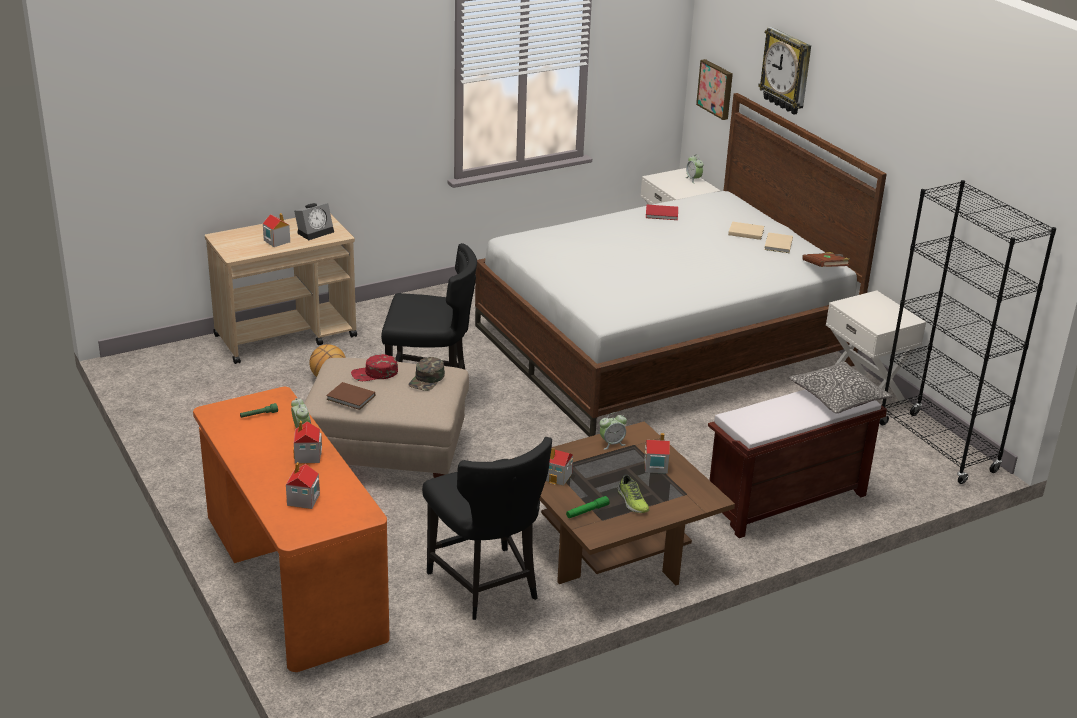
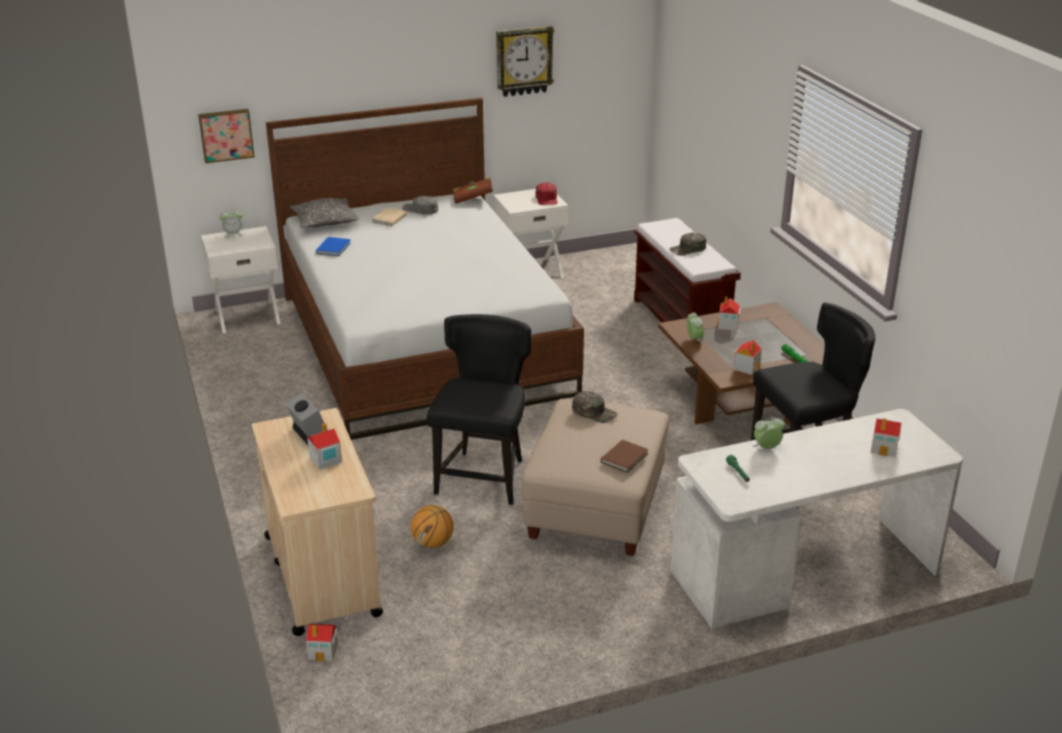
camera: 80 degrees left, 0 degrees up
orange desk [193,387,390,672] -> white desk [671,409,963,628]
toy house [293,420,322,464] -> toy house moved to [306,624,338,662]
red cap [351,354,398,381] -> red cap moved to [535,183,558,205]
shoe [618,474,649,513] -> none
red book [646,205,678,220] -> blue book [316,237,351,256]
wall clock [758,27,811,115] -> wall clock moved to [496,25,554,97]
beige book [764,232,793,253] -> grey cap [402,196,438,214]
pillow [789,361,893,413] -> pillow moved to [290,198,359,228]
black bookcase [879,180,1056,484] -> none
none -> green cap [669,233,706,255]

